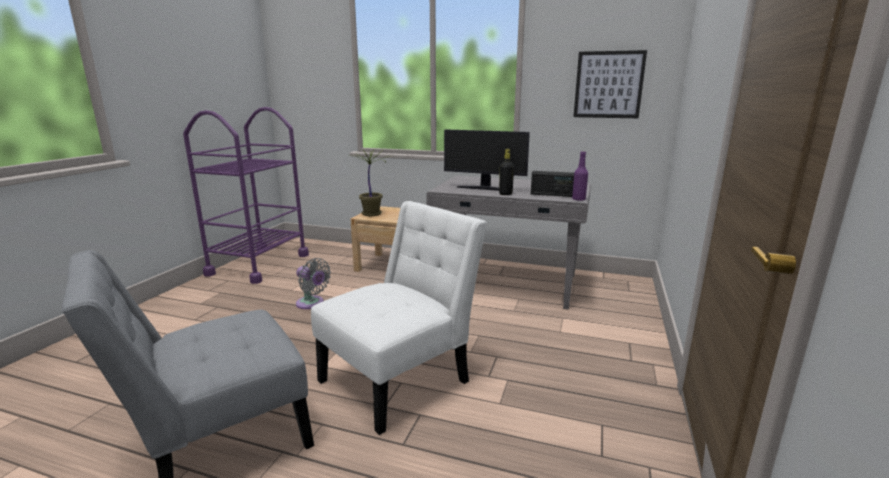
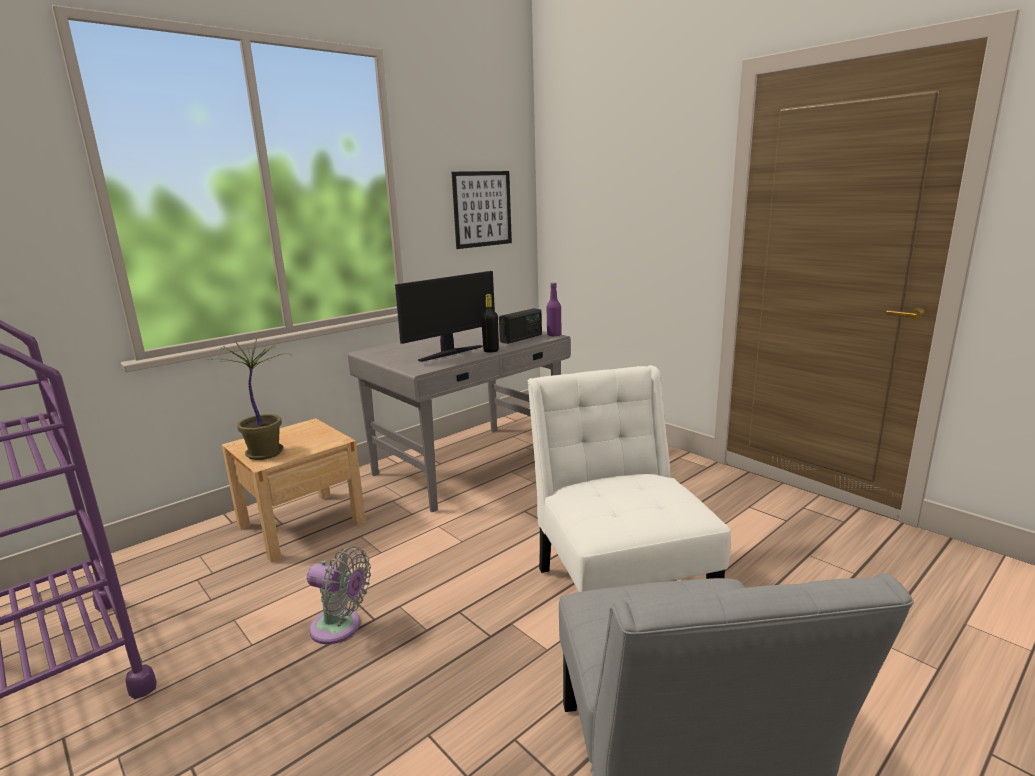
camera: 60 degrees left, 0 degrees up
grey fan [296,258,331,309] -> grey fan turned 45 degrees clockwise [307,546,371,644]

